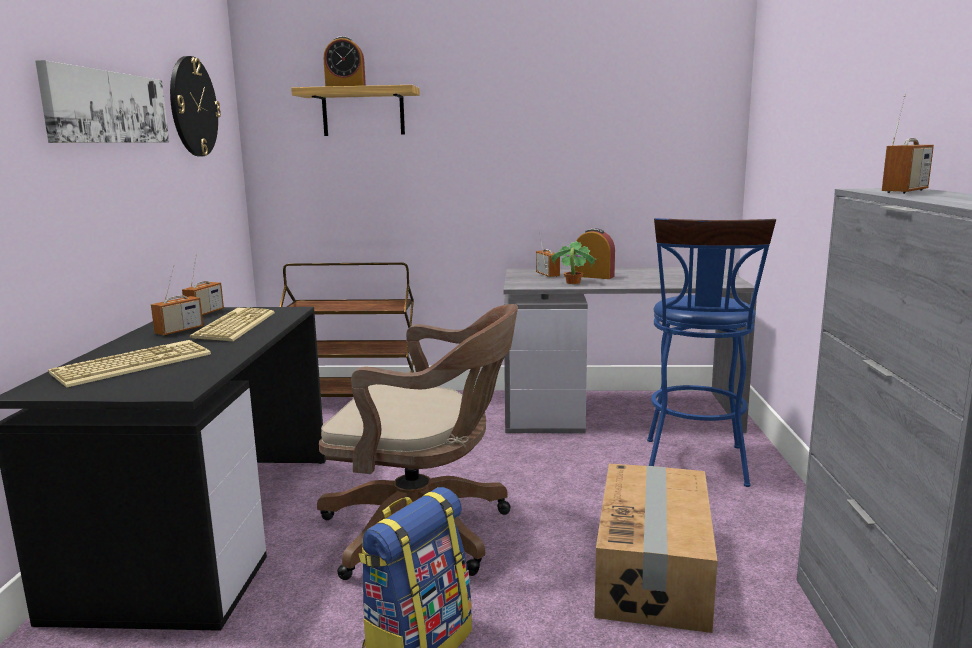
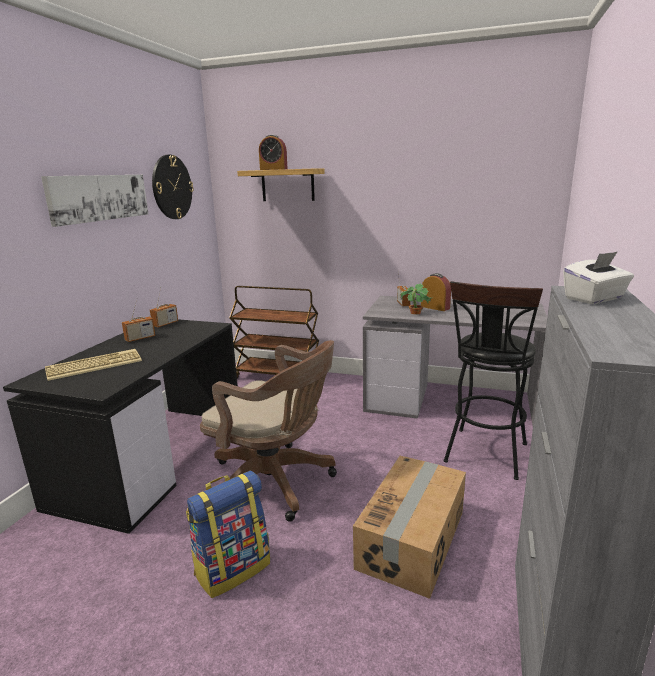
camera: 15 degrees right, 5 degrees up
keyboard [190,307,275,341] -> none
blue stool [647,218,776,487] -> black stool [444,281,543,480]
radio [882,94,934,194] -> white tissue box [563,252,634,304]

